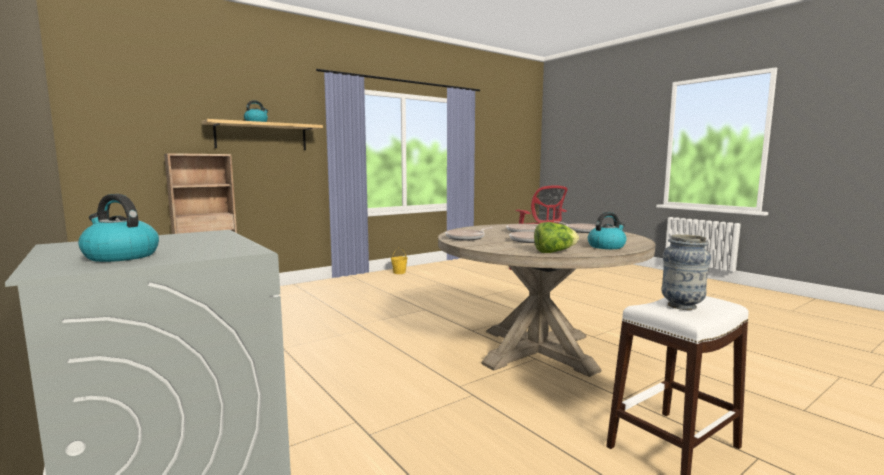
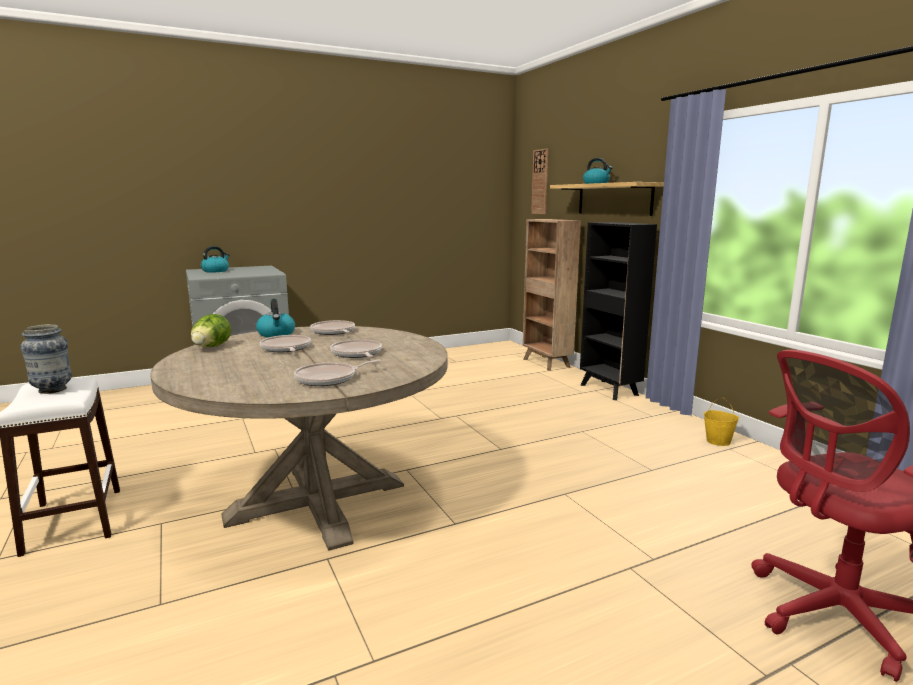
camera: 100 degrees right, 5 degrees up
kettle [588,212,626,249] -> kettle moved to [256,299,295,337]
none -> wall clock [531,148,548,214]
none -> black bookcase [580,222,657,400]

